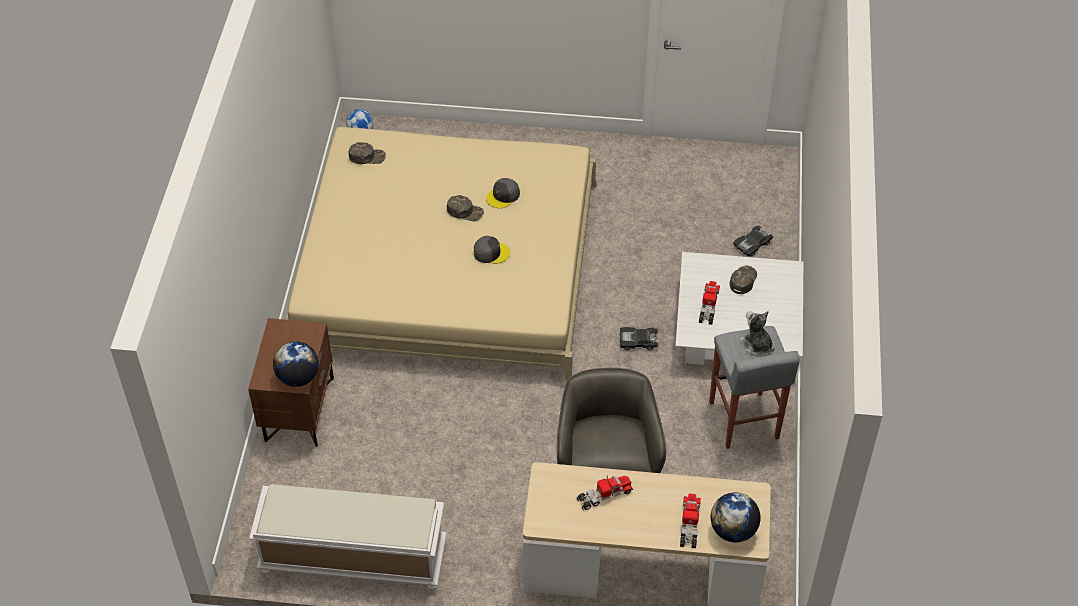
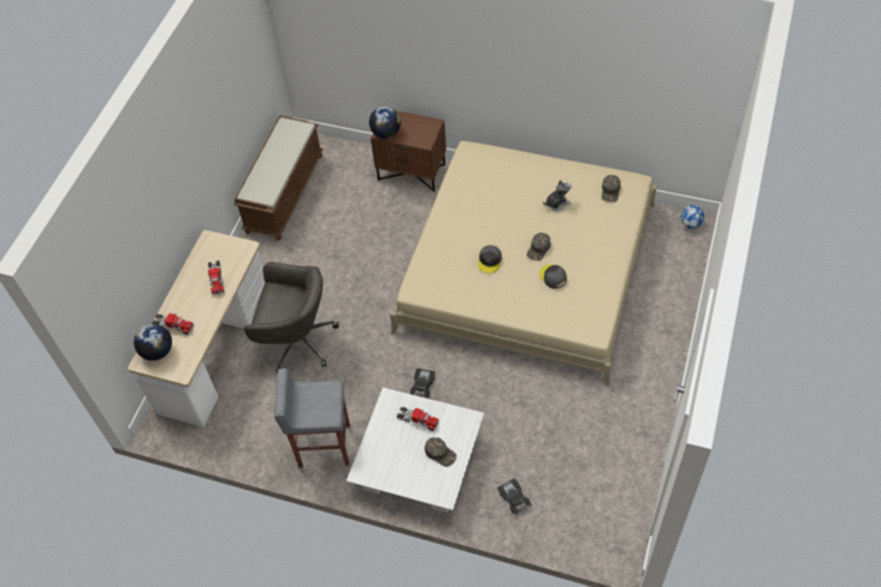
camera: 105 degrees right, 5 degrees up
white bench [249,484,447,590] -> brown bench [234,115,323,241]
plush toy [739,311,775,356] -> plush toy moved to [543,180,572,211]

